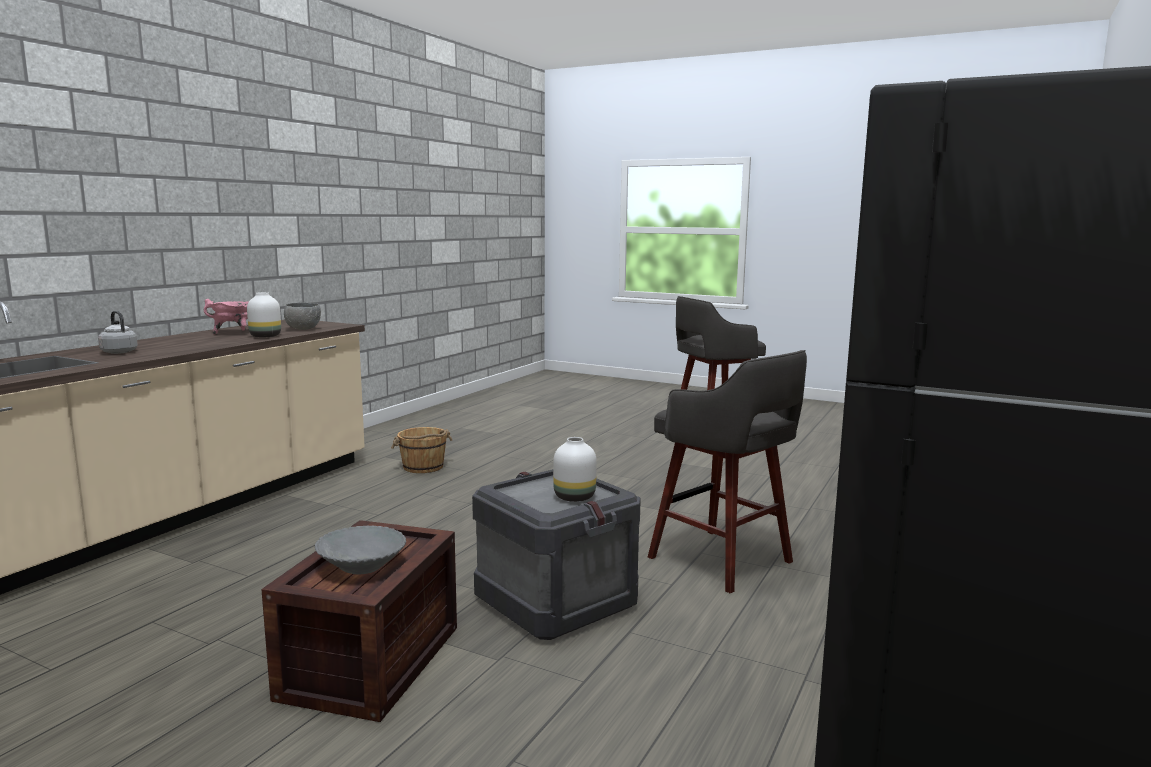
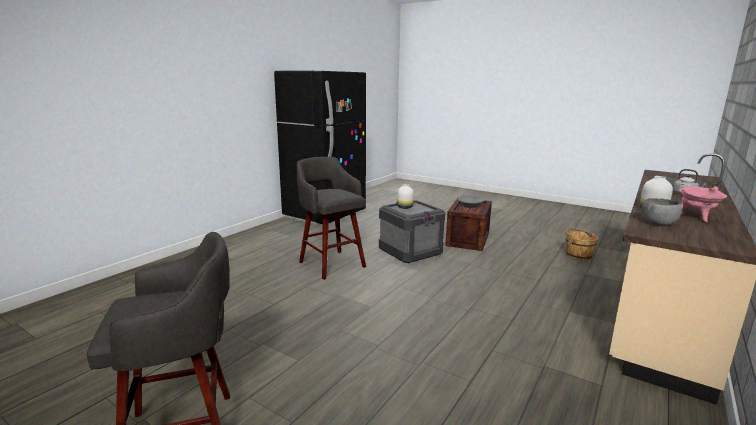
camera: 175 degrees left, 5 degrees up
brown bucket [391,427,453,473] -> brown bucket moved to [565,228,599,260]

